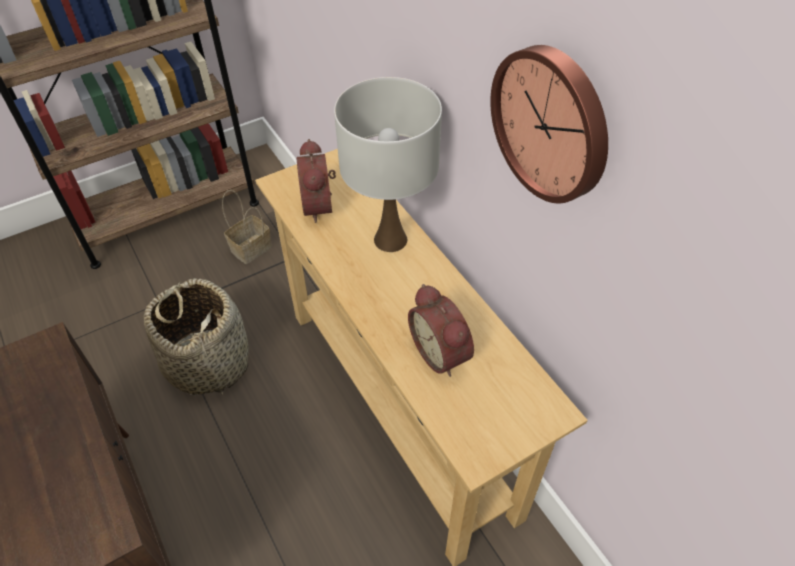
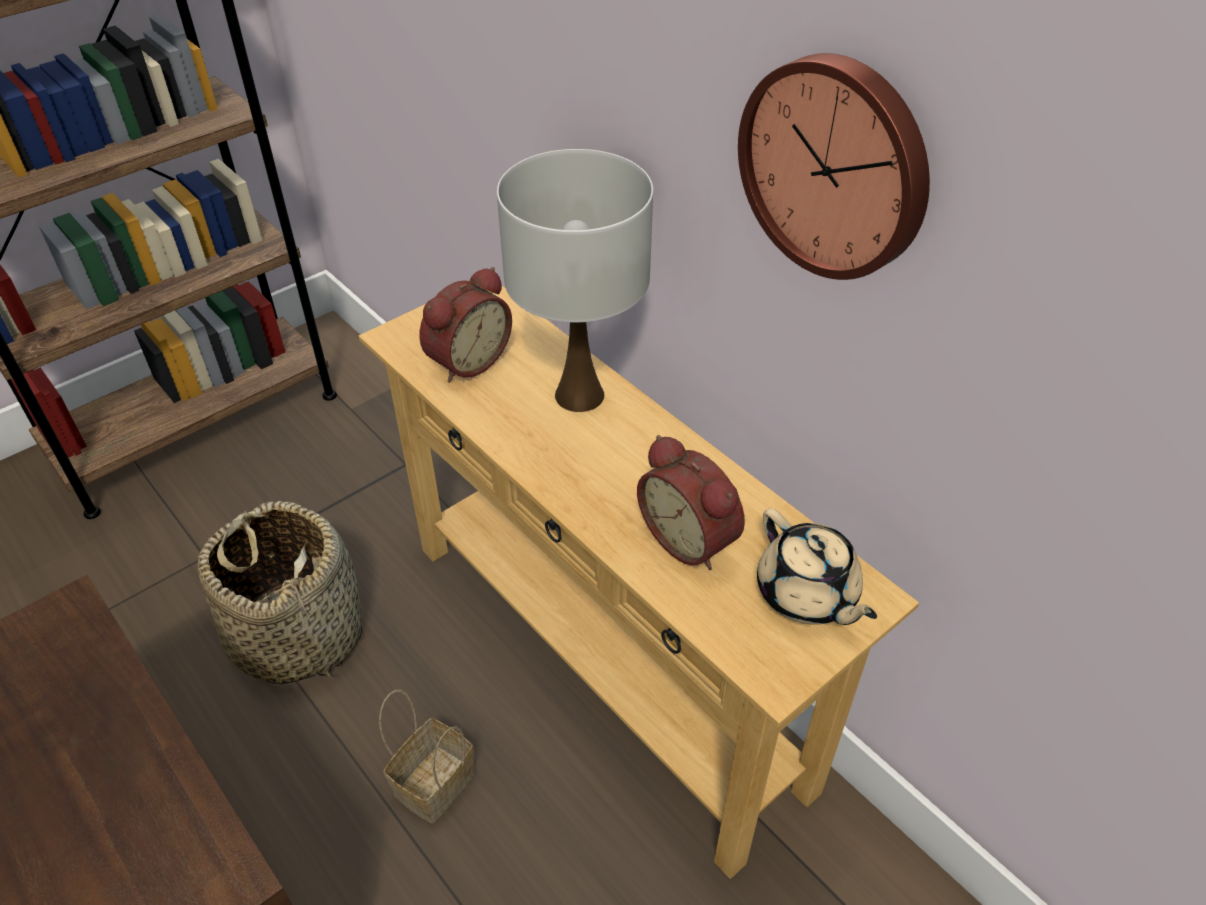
camera: 10 degrees left, 5 degrees down
basket [222,190,272,264] -> basket moved to [379,690,475,823]
alarm clock [297,139,336,223] -> alarm clock turned 120 degrees counterclockwise [419,267,512,383]
none -> beige teapot [757,508,877,625]

